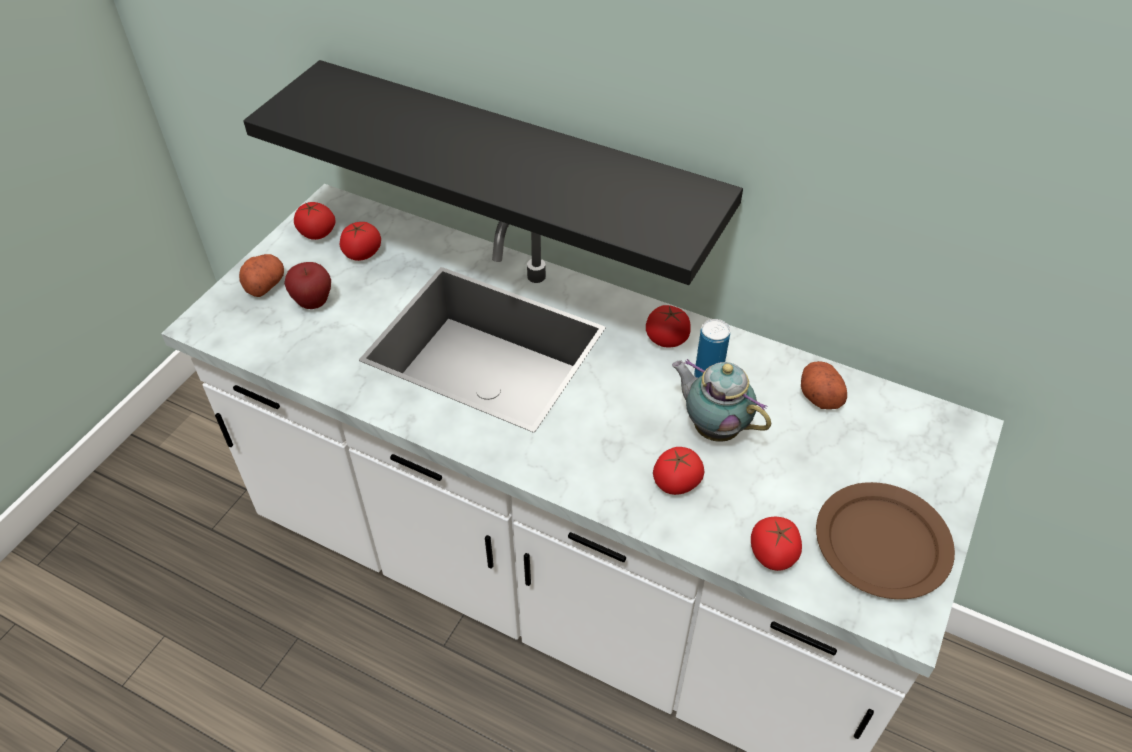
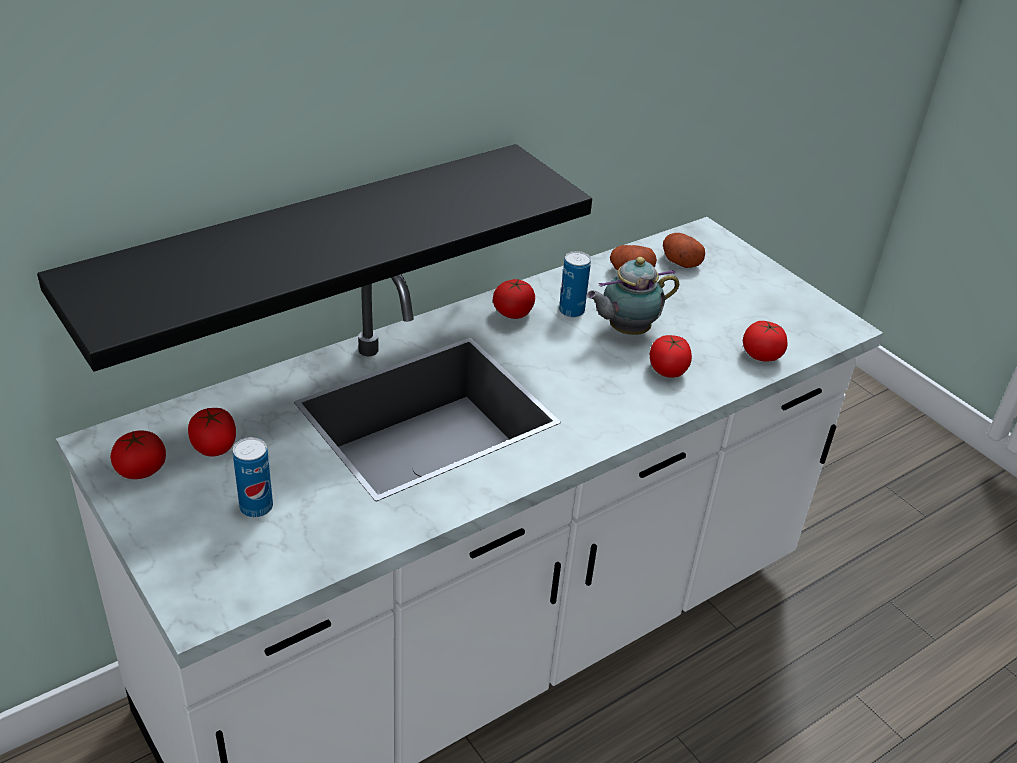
camera: 65 degrees left, 10 degrees down
potato [239,254,284,297] -> potato moved to [663,233,705,268]
apple [284,262,331,309] -> can [233,437,273,517]
brown plate [816,482,955,599] -> none

